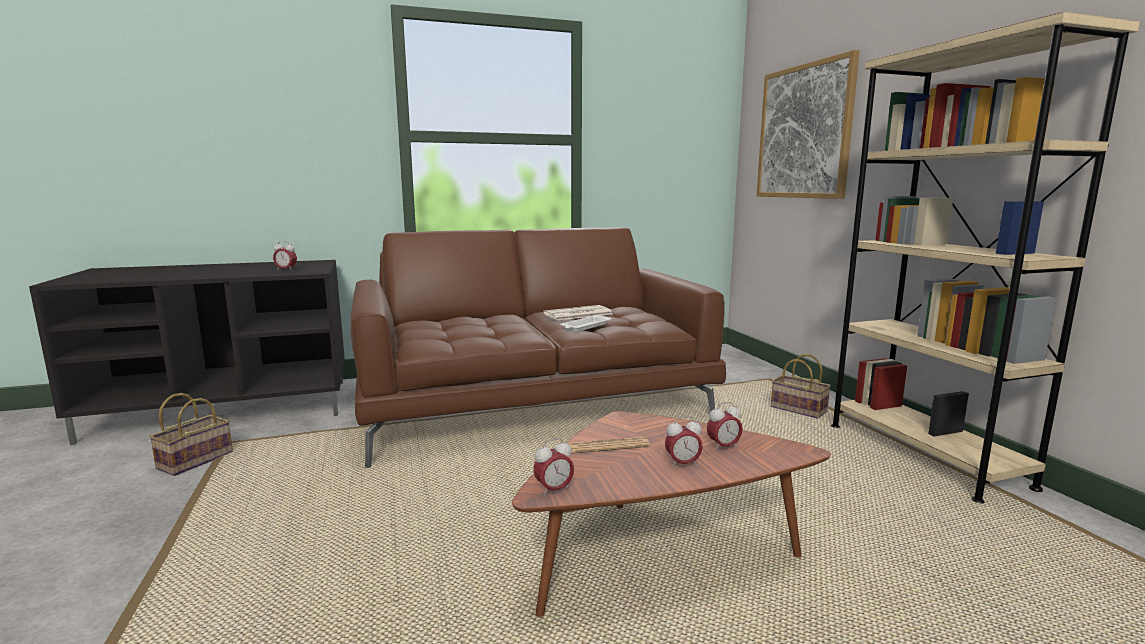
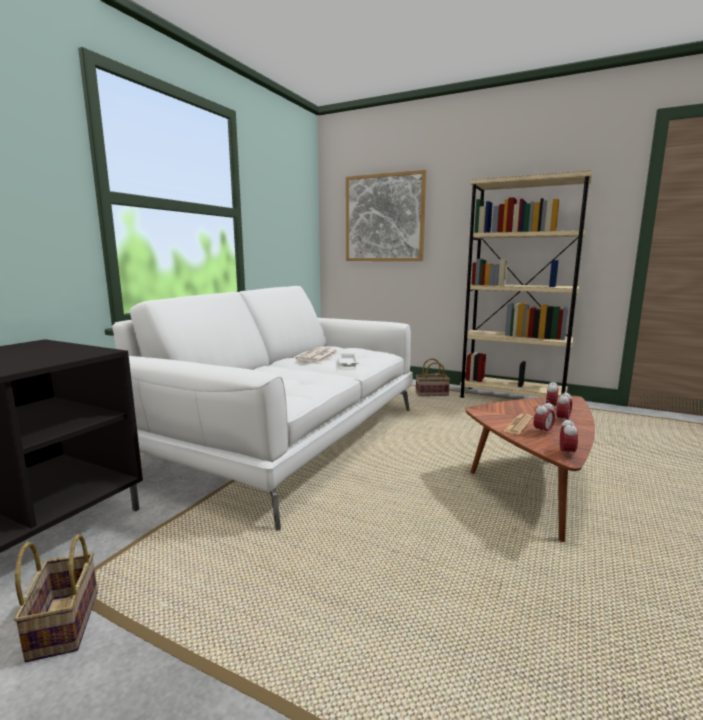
camera: 45 degrees left, 0 degrees up
alarm clock [273,241,297,271] -> alarm clock moved to [534,400,555,435]
brown sofa [350,227,726,468] -> white sofa [112,286,413,531]

